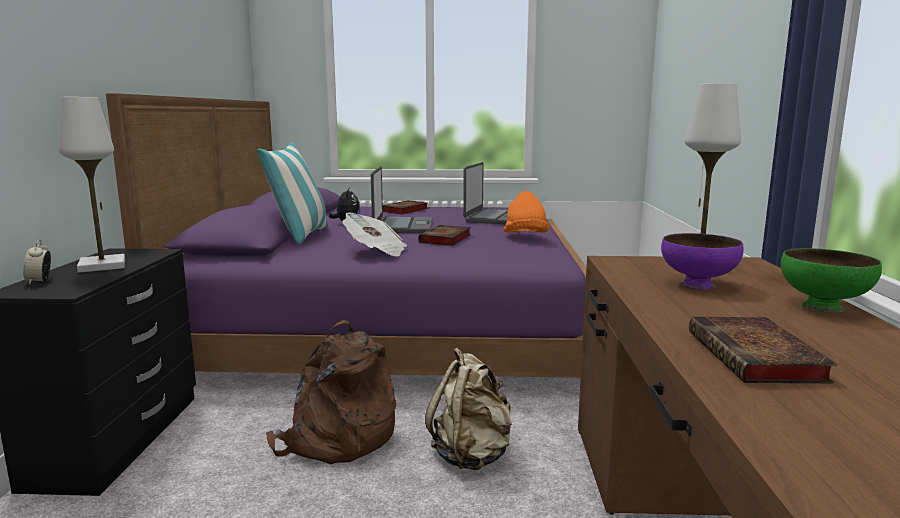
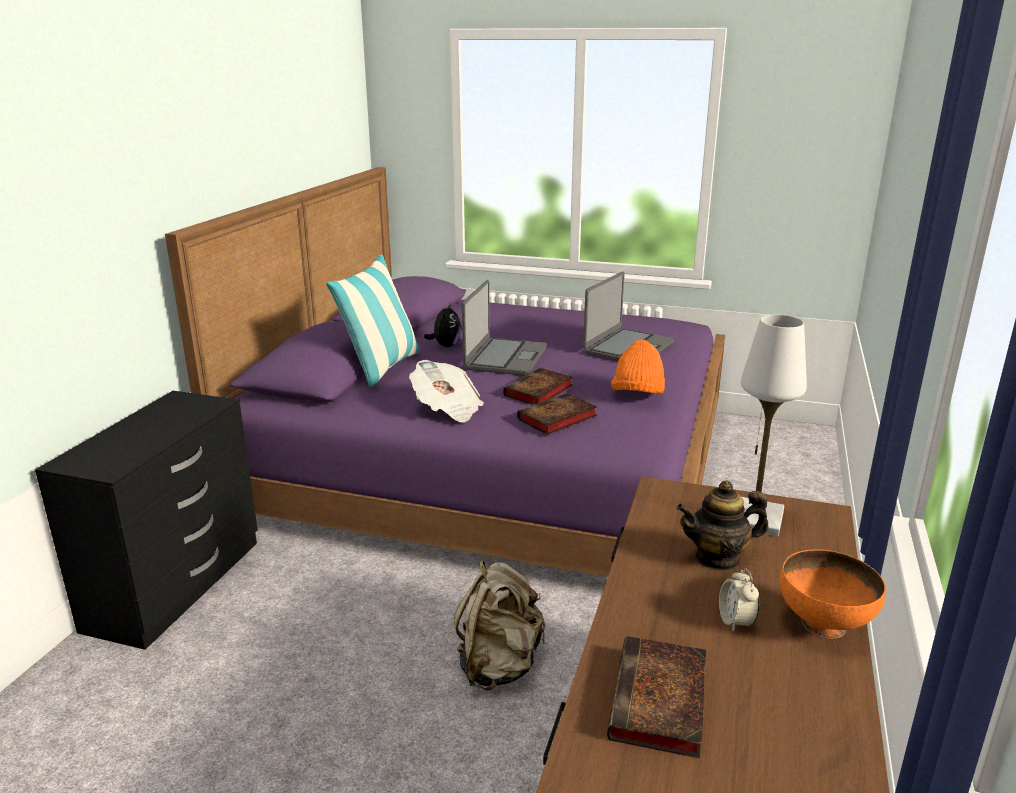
camera: 15 degrees right, 10 degrees up
alarm clock [23,240,51,284] -> alarm clock moved to [719,568,759,632]
white table lamp [58,97,125,273] -> none
brown backpack [266,320,396,464] -> none
book [383,200,428,214] -> book moved to [517,393,597,435]
purple bowl [661,233,743,290] -> teapot [677,481,769,571]
green bowl [781,248,882,313] -> orange bowl [779,549,886,639]

